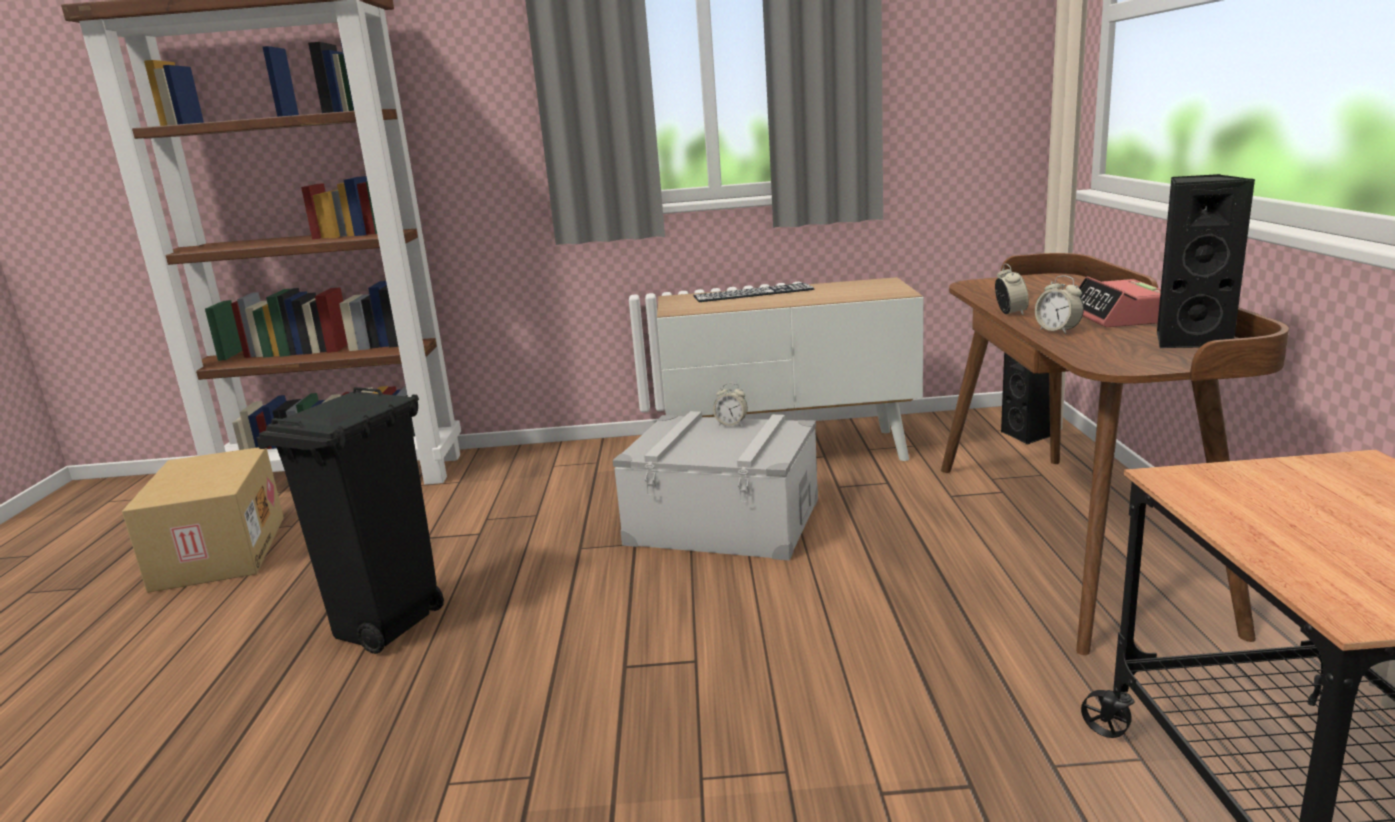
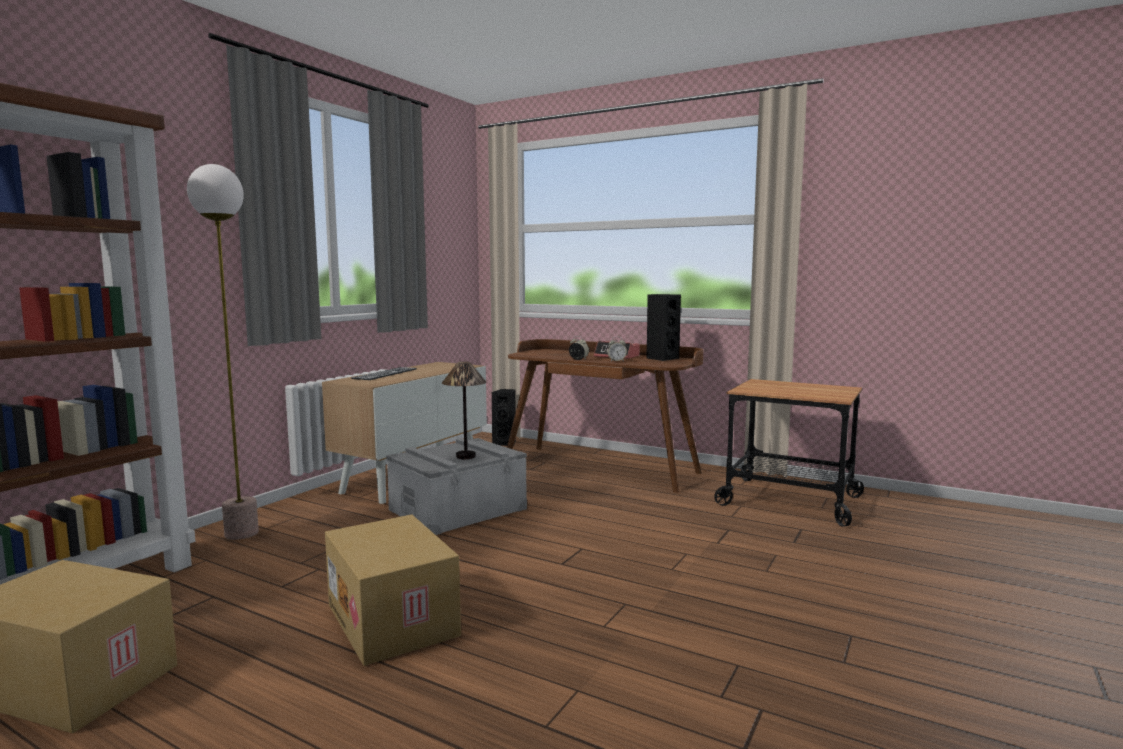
camera: 60 degrees left, 10 degrees down
black trash can [256,387,444,654] -> cardboard box [325,514,461,666]
alarm clock [713,383,748,426] -> none
none -> floor lamp [187,164,259,540]
none -> table lamp [442,361,486,459]

